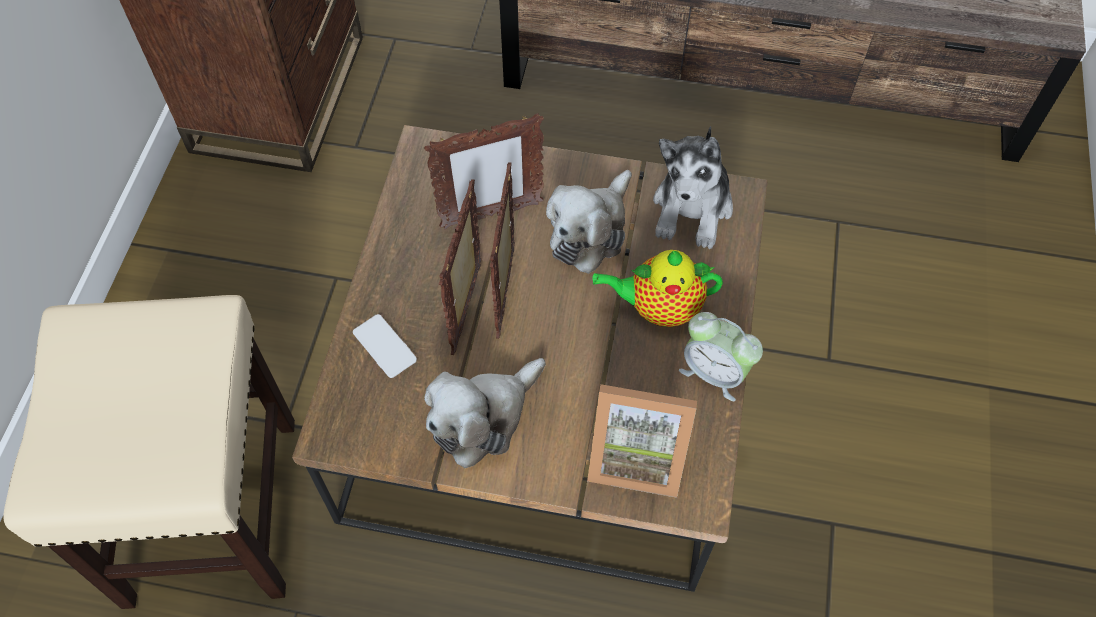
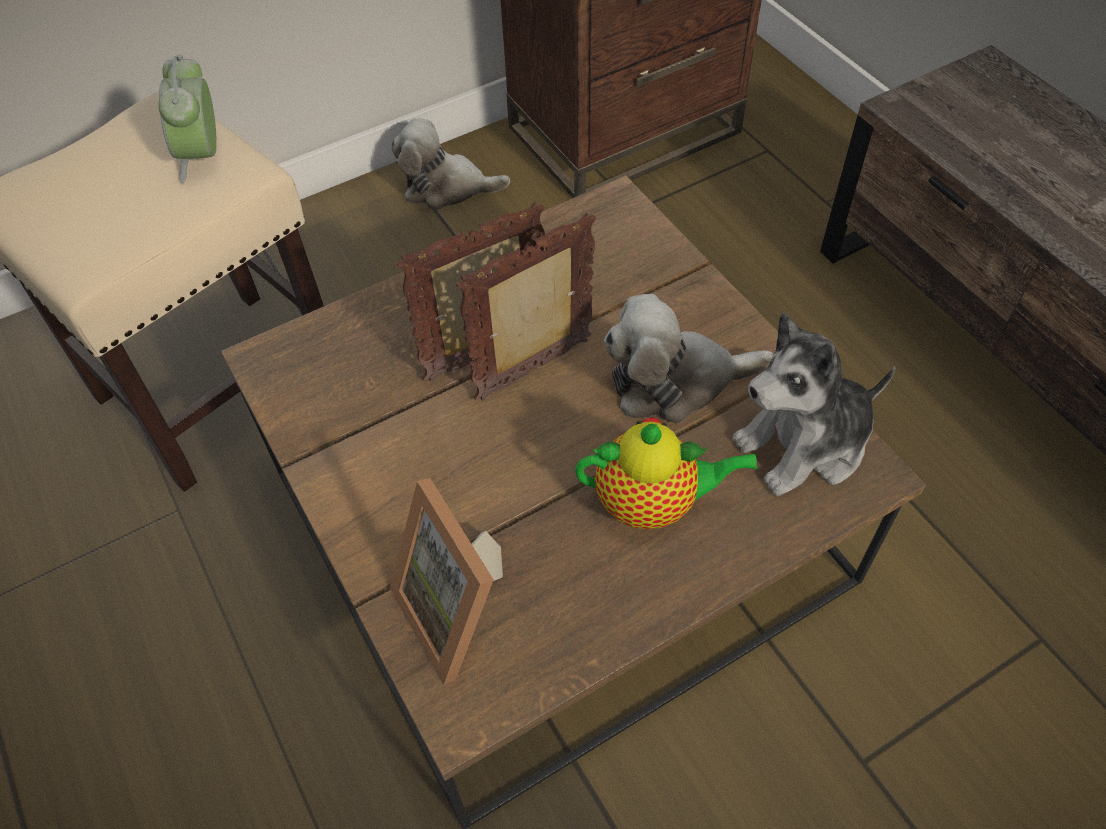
camera: 50 degrees right, 5 degrees down
phone [353,314,417,378] -> none
picture frame [424,113,544,229] -> none
plush toy [424,358,546,468] -> plush toy moved to [392,118,510,210]
teapot [592,250,723,327] -> teapot turned 135 degrees clockwise [575,418,758,530]
alarm clock [679,312,763,401] -> alarm clock moved to [158,55,217,183]

